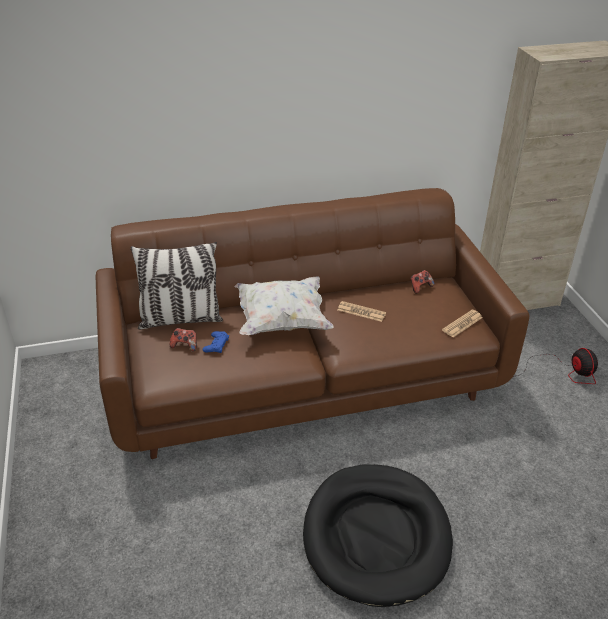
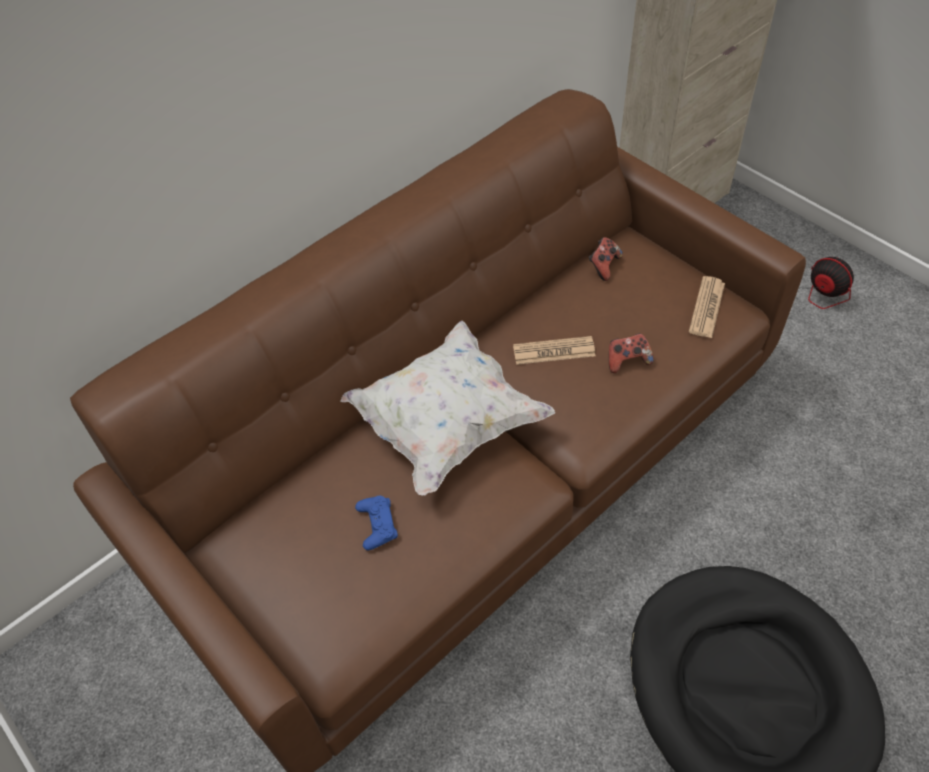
camera: 25 degrees left, 15 degrees up
pillow [131,242,223,329] -> none
game controller [170,328,197,352] -> game controller moved to [609,333,654,373]

